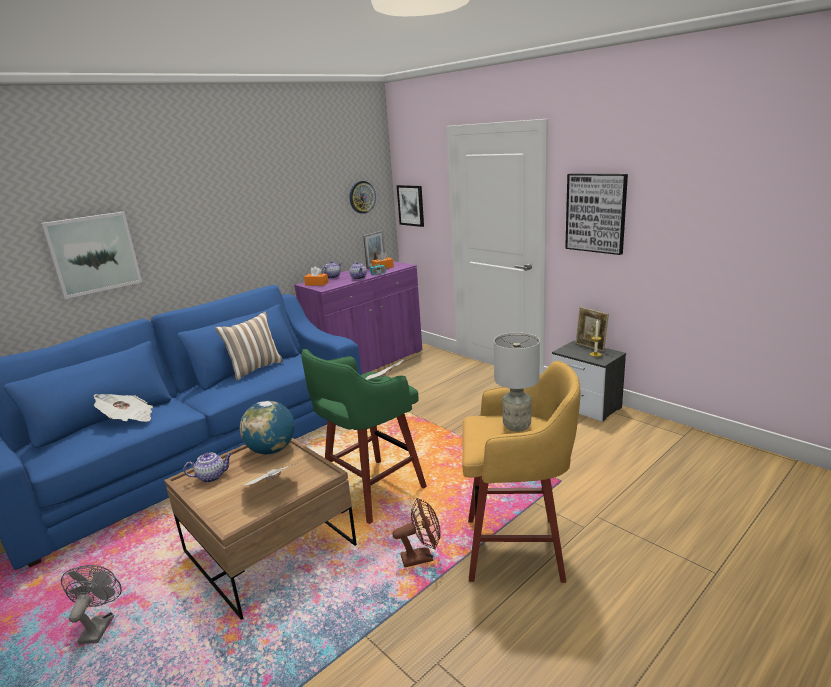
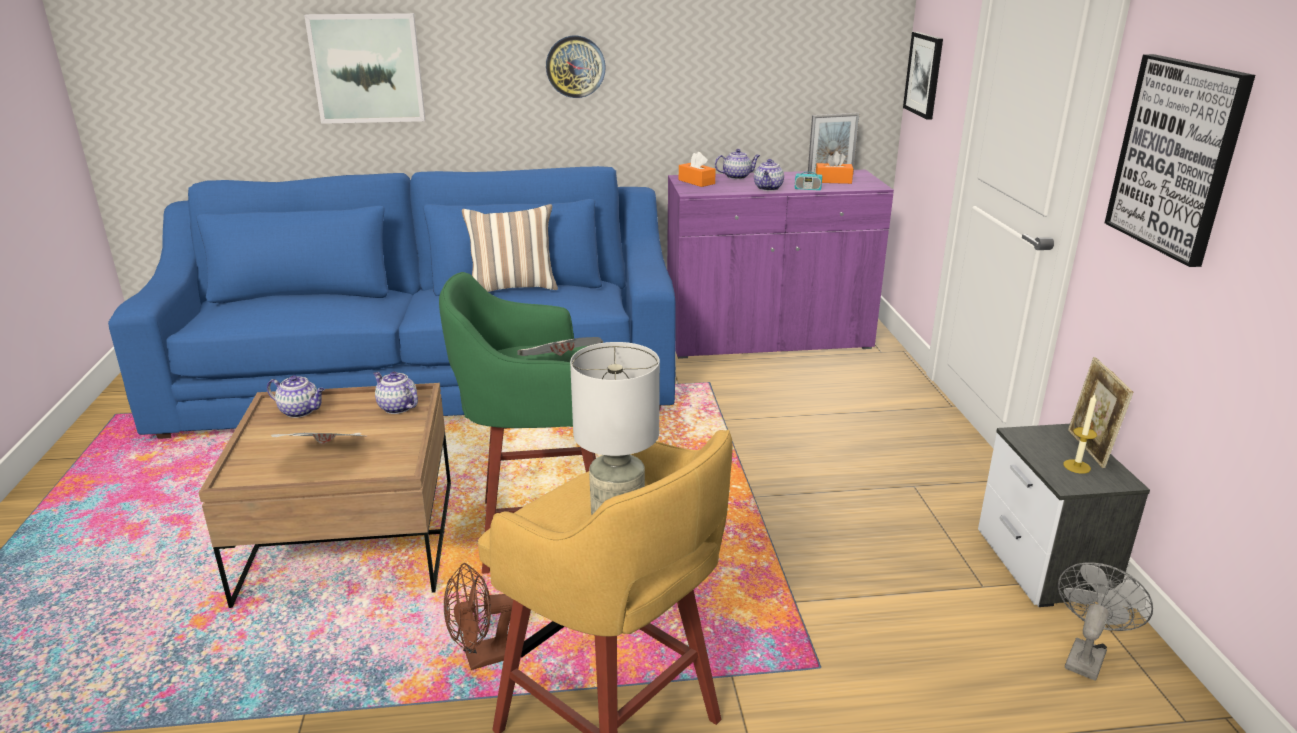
camera: 35 degrees right, 5 degrees up
grey fan [61,565,122,644] -> grey fan moved to [1058,563,1153,681]
newspaper [94,394,153,422] -> none
globe [240,401,295,454] -> teapot [373,371,418,414]
wall clock [349,181,376,214] -> wall clock moved to [546,36,606,98]
brown fan [392,498,441,567] -> brown fan turned 135 degrees clockwise [444,563,513,670]

